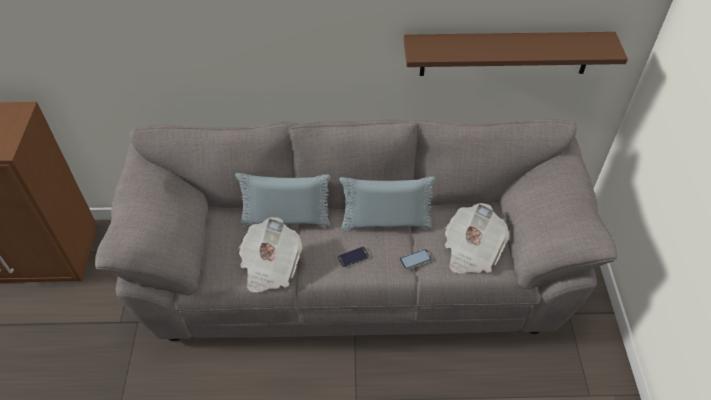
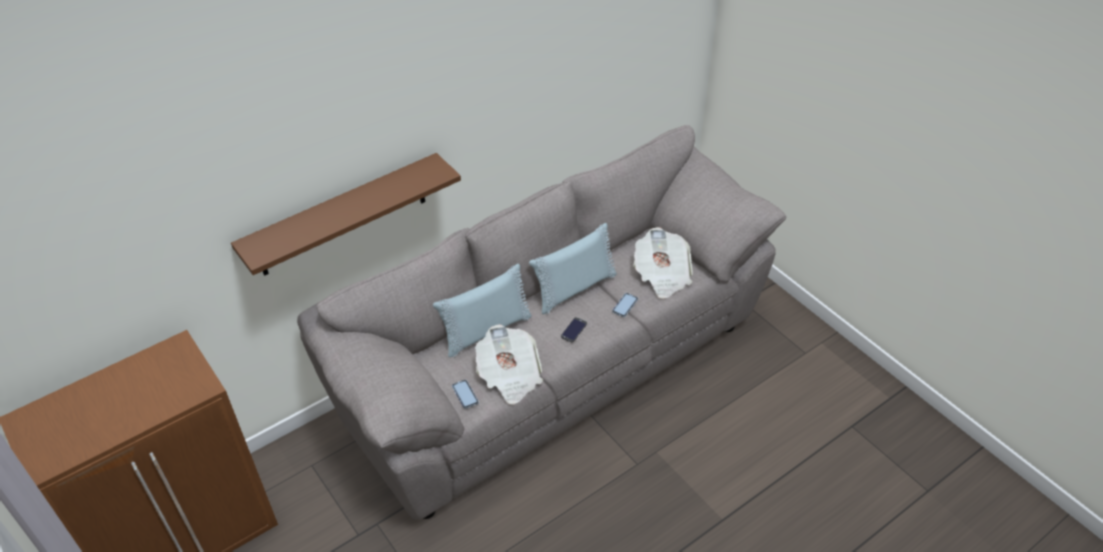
camera: 35 degrees left, 5 degrees down
brown shelf [404,32,628,76] -> brown shelf moved to [231,153,461,276]
none -> phone [452,380,479,409]

